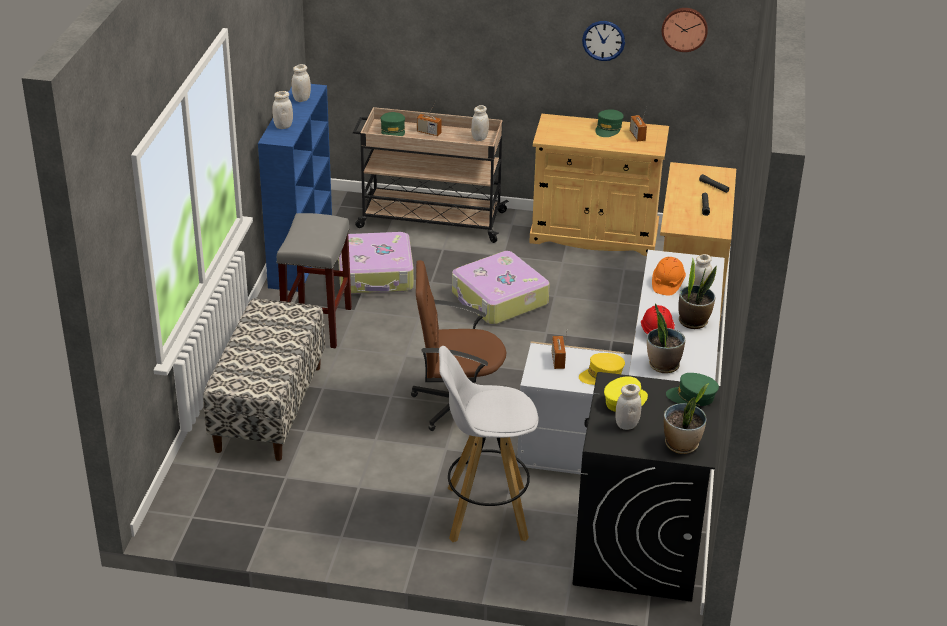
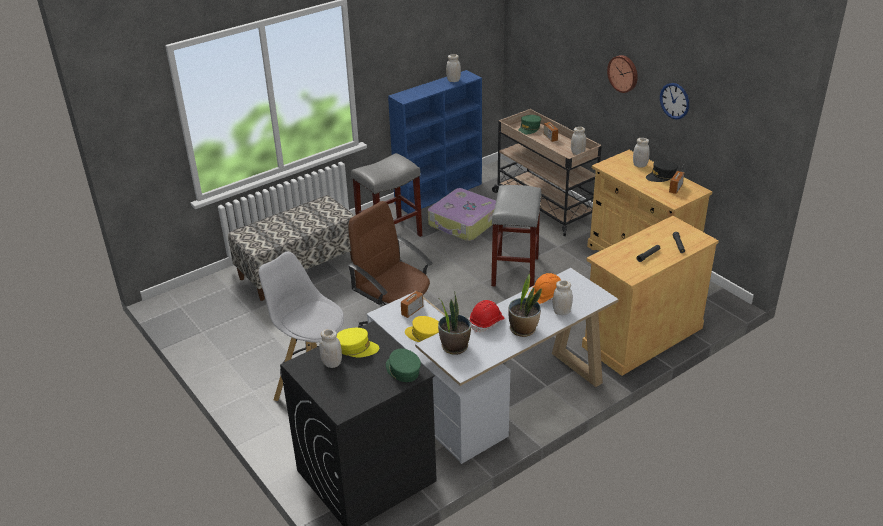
camera: 45 degrees right, 0 degrees up
white jar [272,91,293,129] -> white jar moved to [633,138,650,168]
suitcase [452,251,550,325] -> grey stool [491,185,542,287]
green cap [595,109,624,137] -> black cap [646,161,678,182]
wall clock [662,8,708,52] -> wall clock moved to [607,55,638,93]
potted plant [664,383,709,454] -> none

